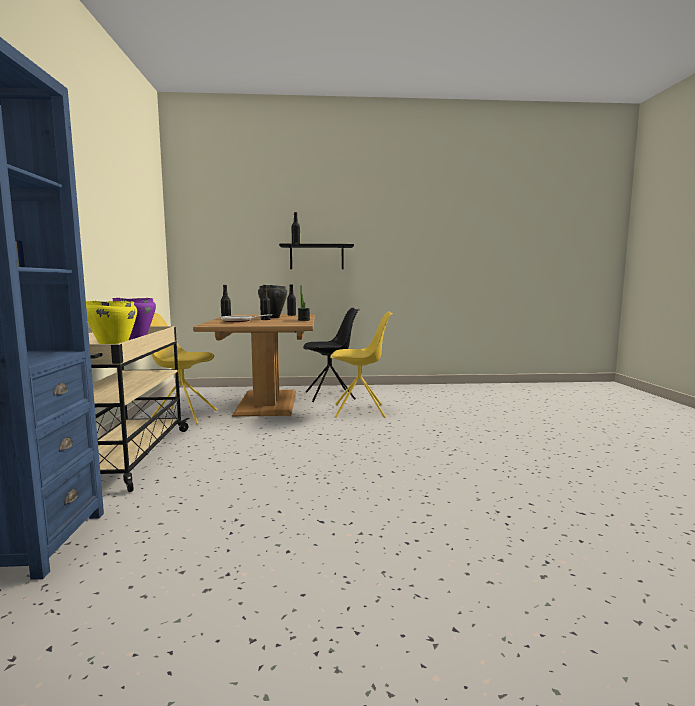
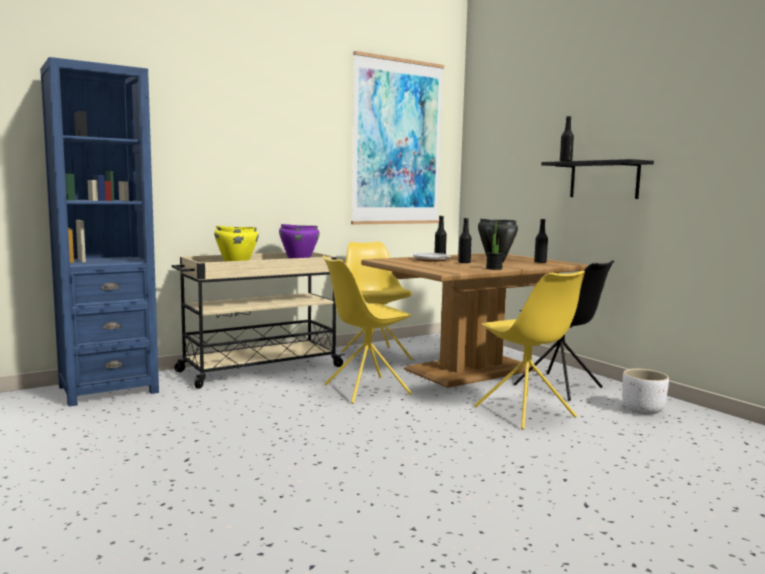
camera: 60 degrees right, 0 degrees up
none -> yellow chair [322,255,412,404]
none -> picture [351,51,444,224]
none -> white planter [622,369,669,414]

